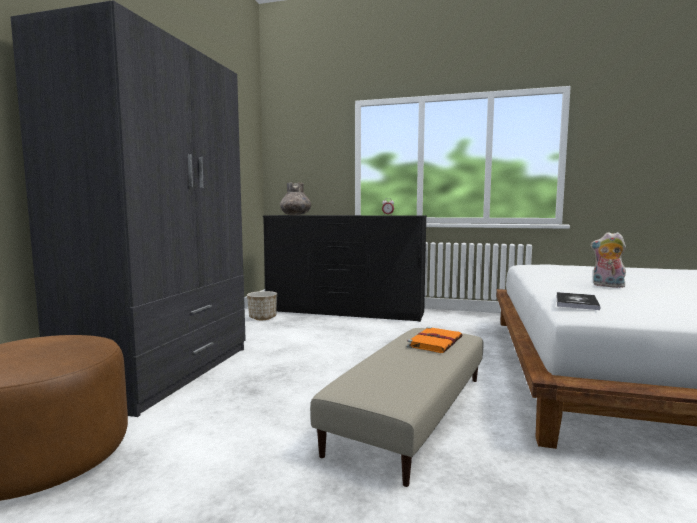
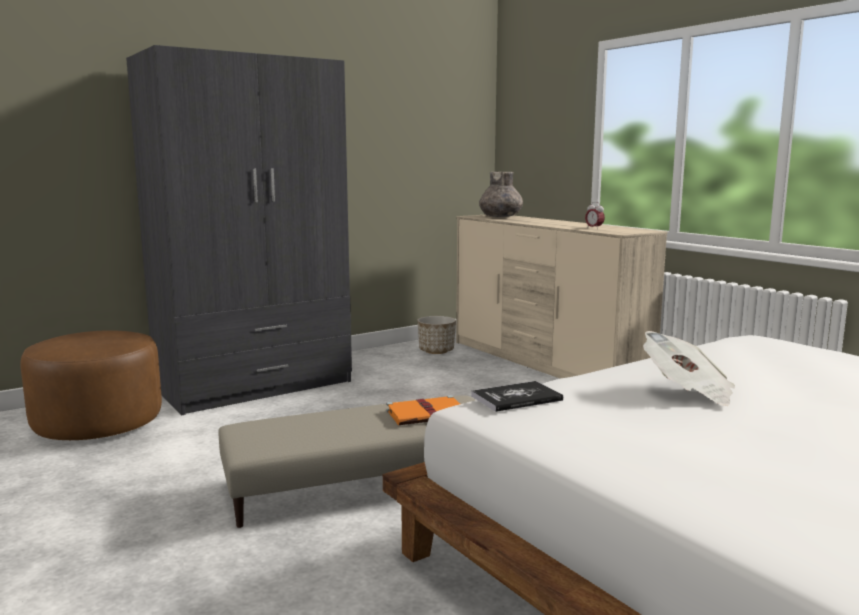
camera: 40 degrees right, 5 degrees up
black dresser [263,215,427,322] -> beige dresser [456,215,668,379]
plush toy [590,232,626,288] -> newspaper [643,331,735,406]

